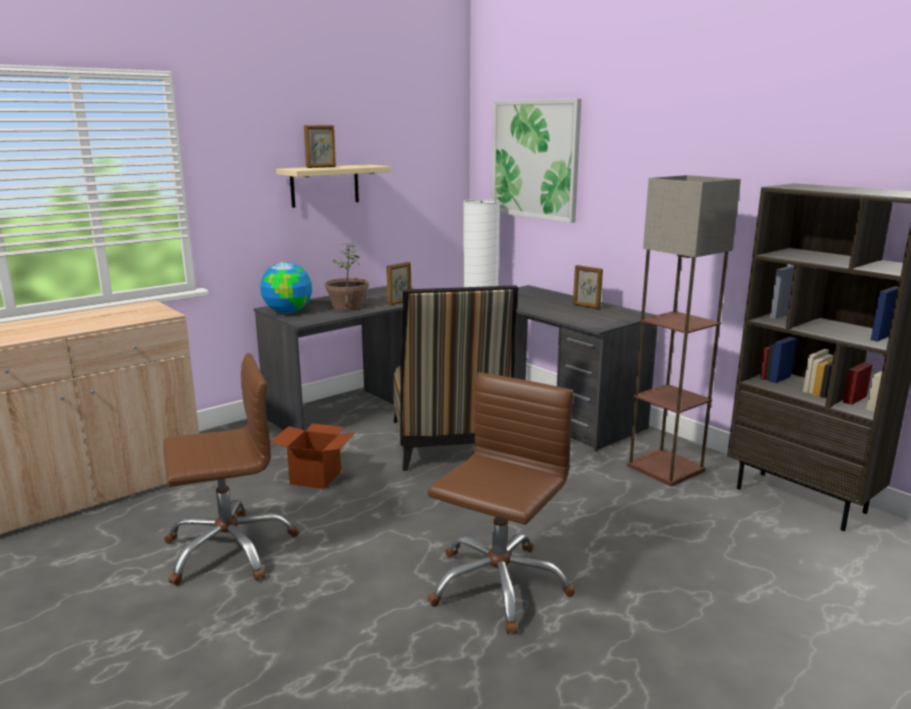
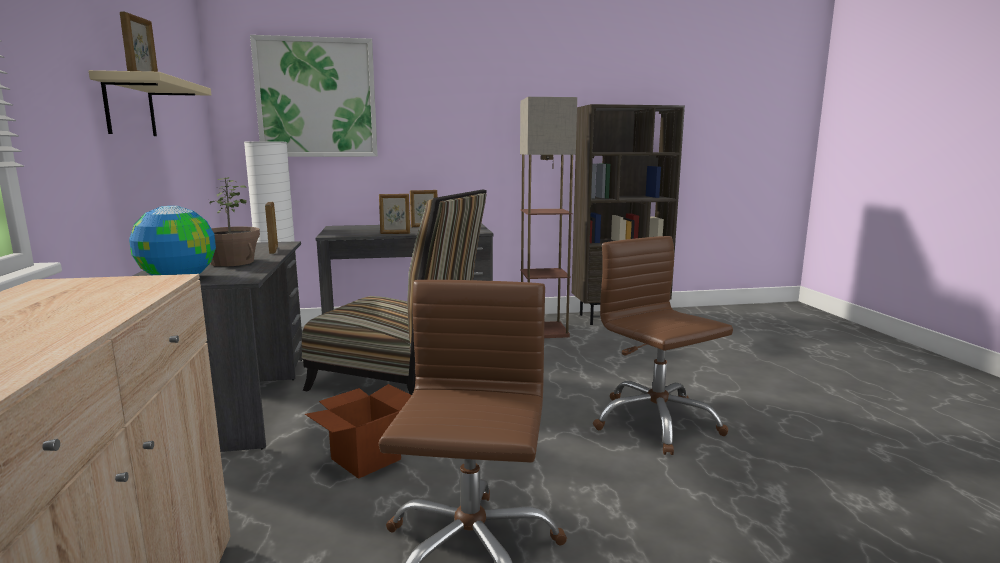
camera: 60 degrees left, 5 degrees down
none -> picture frame [379,194,410,234]

